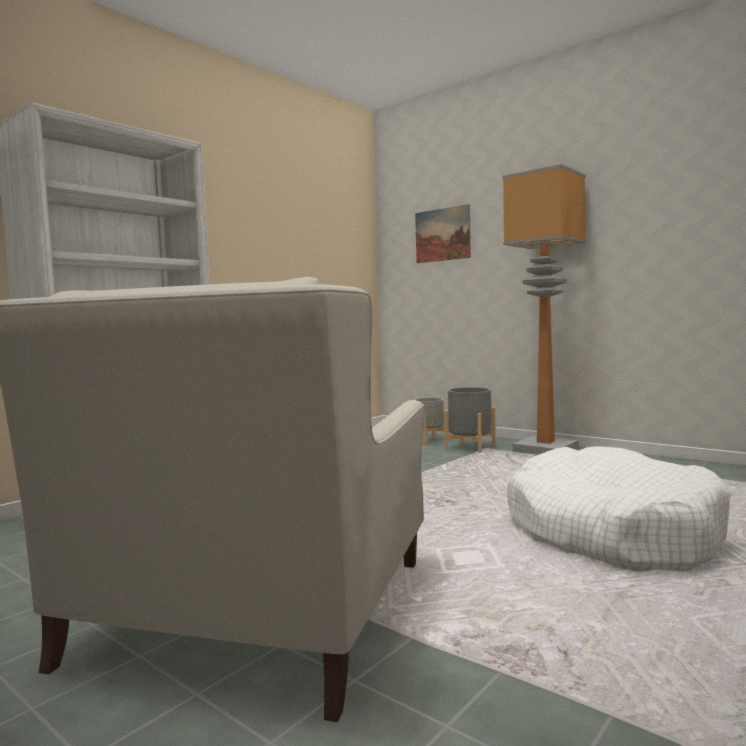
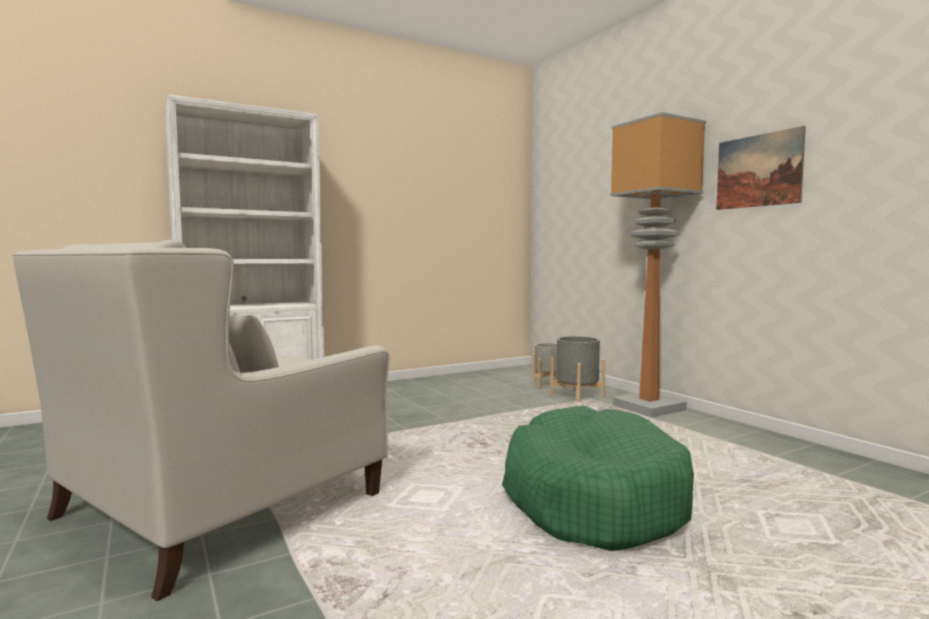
camera: 20 degrees right, 0 degrees up
picture [415,204,471,263] -> picture moved to [716,126,806,210]
white dog bed [507,446,731,571] -> green dog bed [502,406,694,551]

